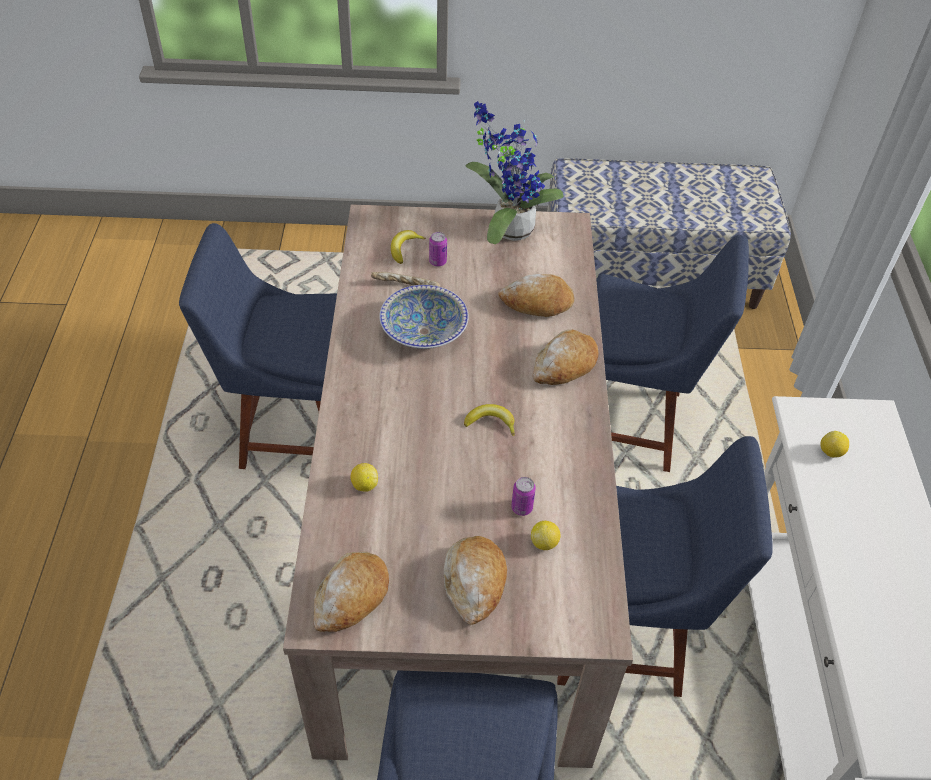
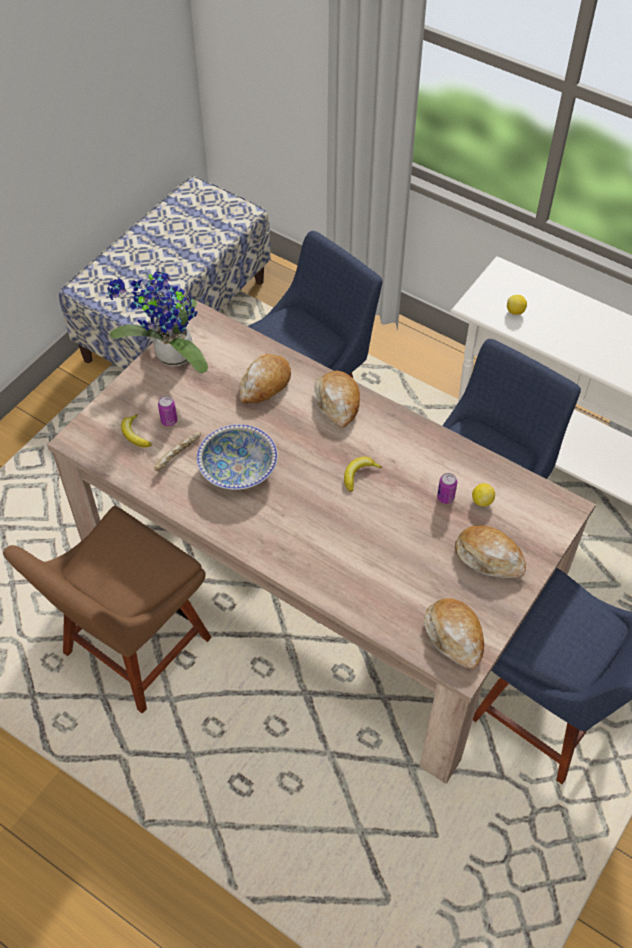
camera: 55 degrees left, 5 degrees up
blue chair [179,223,337,469] -> brown chair [3,506,212,714]
lemon [350,463,378,492] -> none

